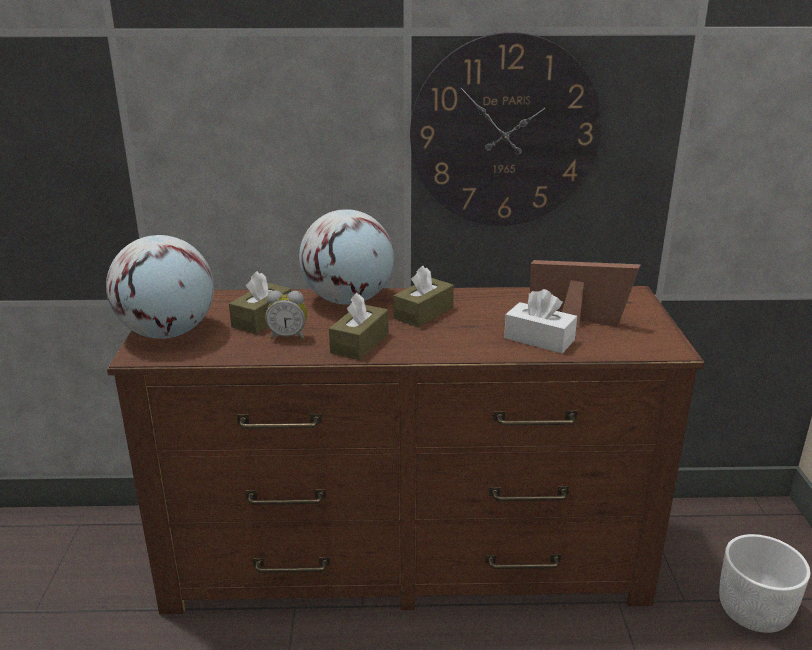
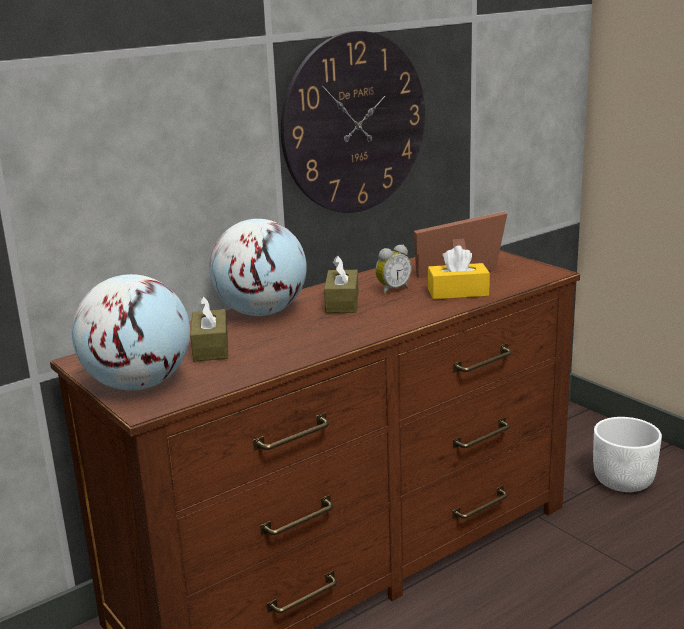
camera: 35 degrees left, 5 degrees down
alarm clock [265,290,307,340] -> alarm clock moved to [375,244,412,294]
brown tissue box [329,293,388,360] -> none
white tissue box [504,289,577,353] -> yellow tissue box [428,246,490,300]

